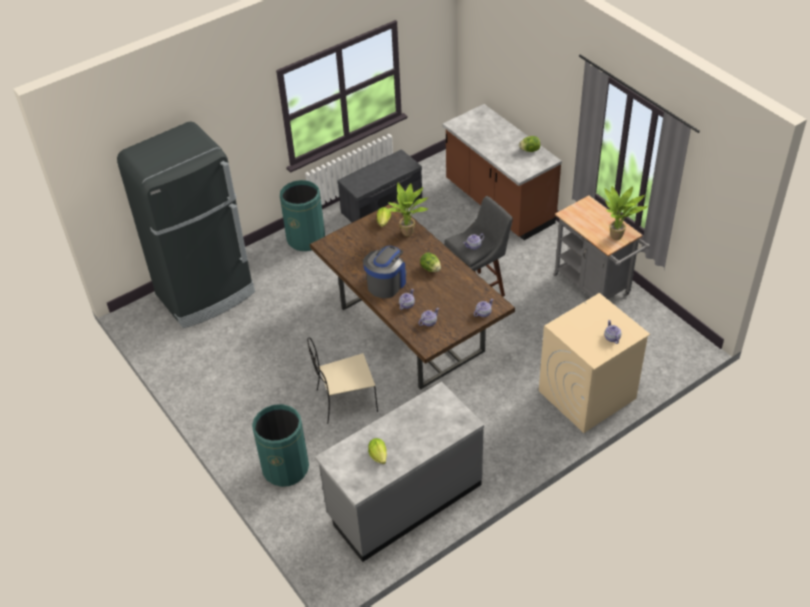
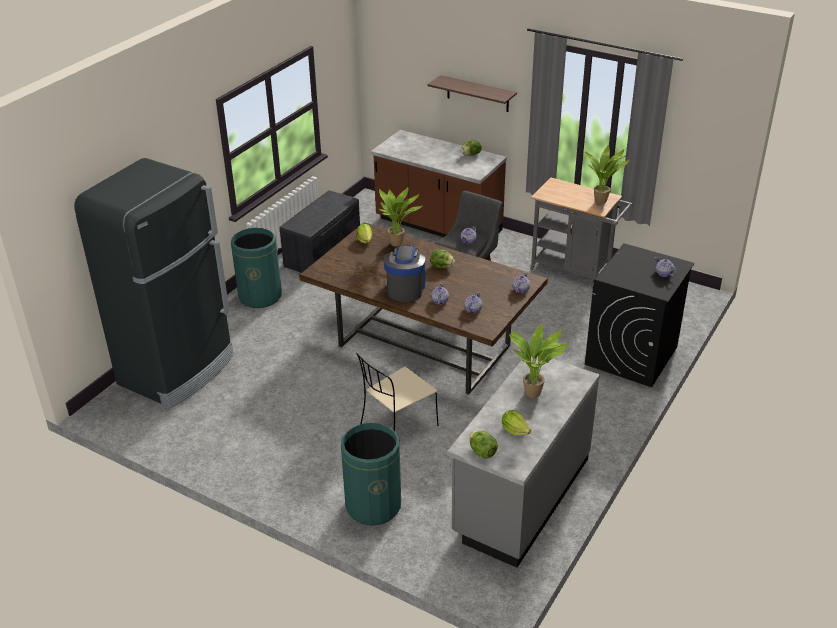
camera: 25 degrees left, 10 degrees down
beige washing machine [539,293,650,433] -> black washing machine [585,243,695,387]
none -> shelf [427,75,517,112]
none -> lettuce [469,431,498,459]
none -> potted plant [509,323,569,398]

